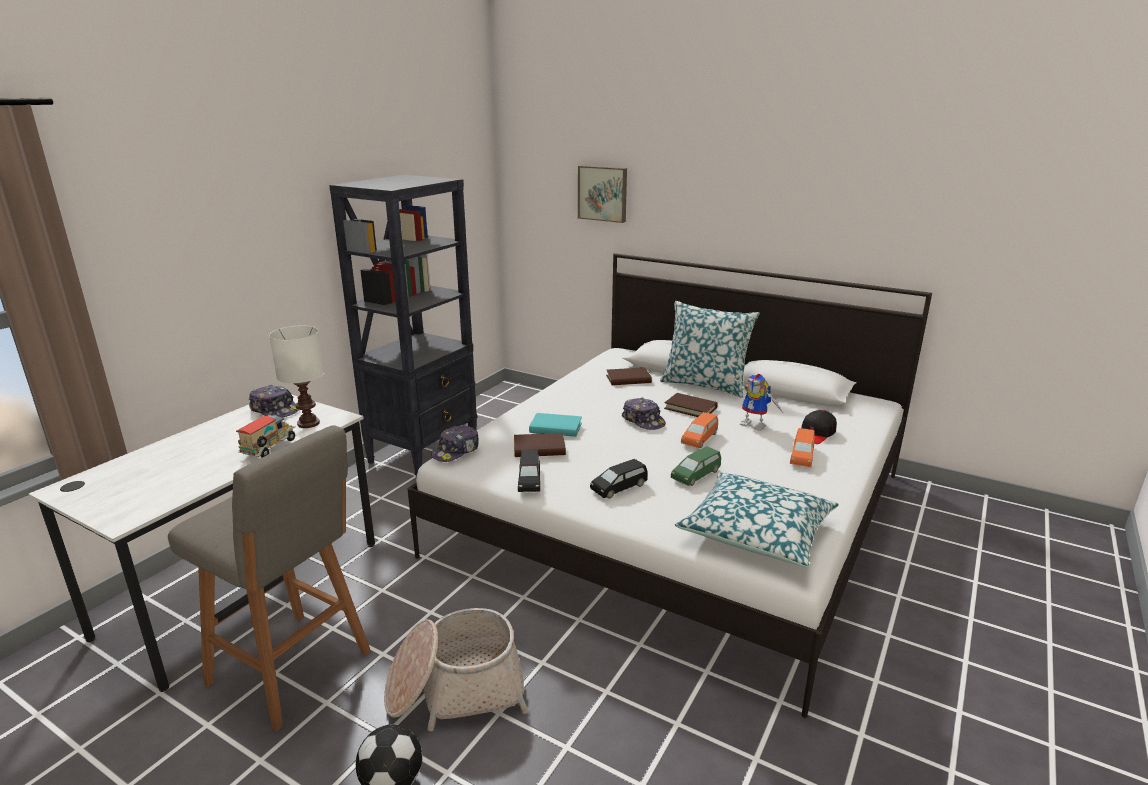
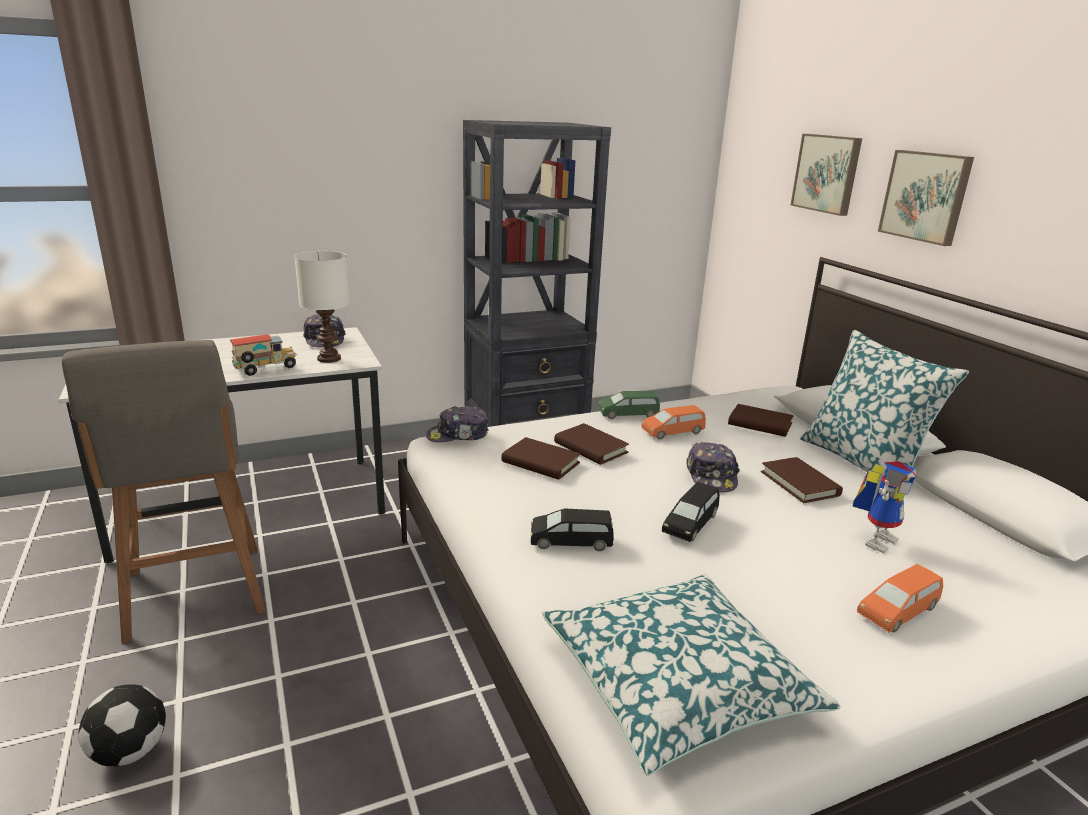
camera: 35 degrees right, 0 degrees up
basket [384,608,528,731] -> none
black toy car [518,450,540,492] -> black toy car moved to [662,482,720,542]
turquoise book [529,413,582,437] -> brown book [554,423,629,465]
green toy car [671,446,721,486] -> green toy car moved to [599,391,660,419]
orange toy car [681,412,718,448] -> orange toy car moved to [641,405,706,440]
toy robot [733,374,782,431] -> toy robot turned 120 degrees counterclockwise [852,461,917,554]
black cap [801,410,837,444] -> none
none -> picture [878,150,974,246]

